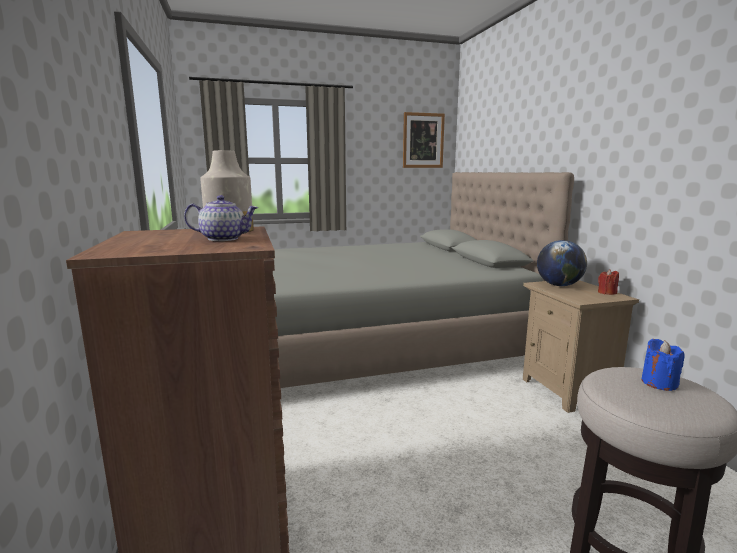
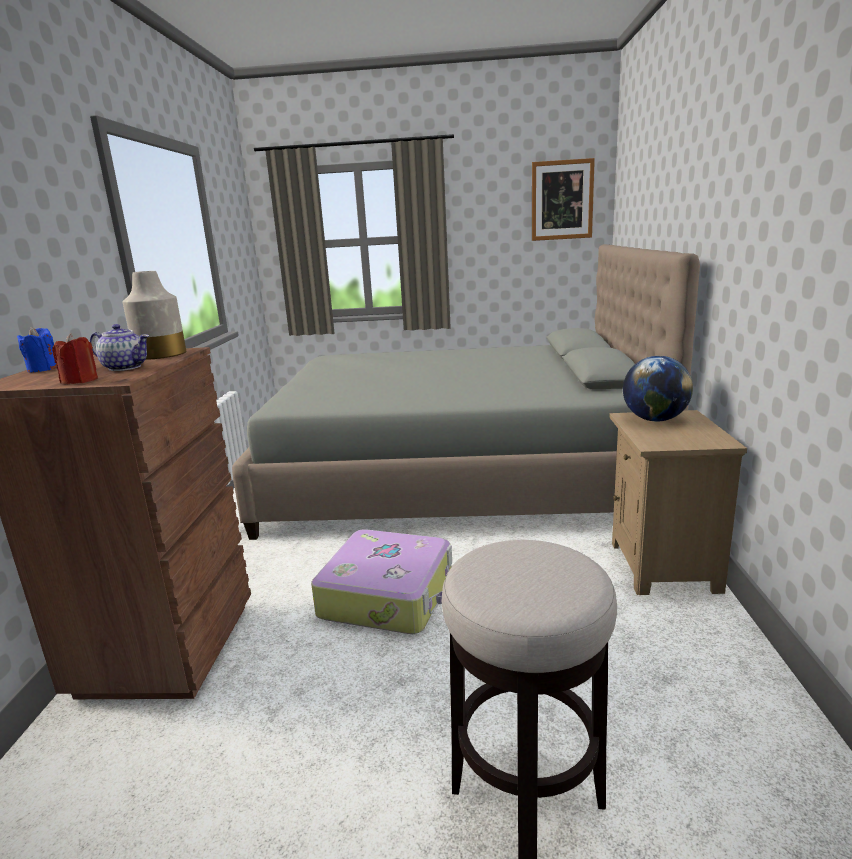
camera: 20 degrees right, 5 degrees up
red candle [598,269,619,295] -> red candle moved to [52,334,98,384]
blue candle [641,339,685,391] -> blue candle moved to [17,327,57,373]
none -> suitcase [311,529,452,634]

